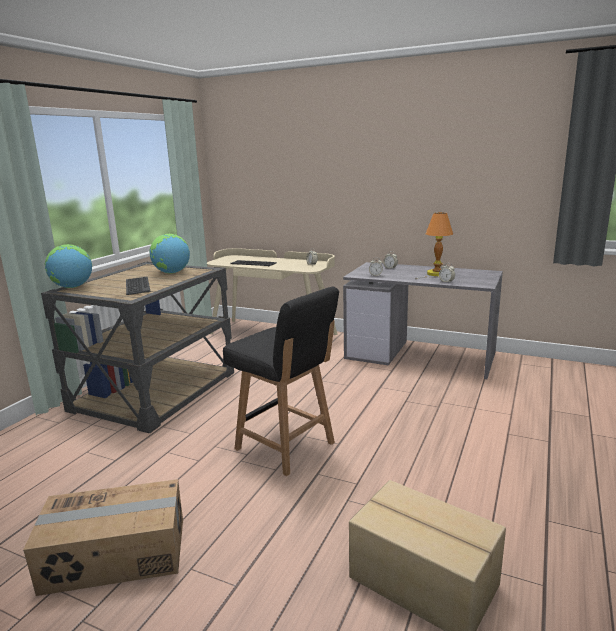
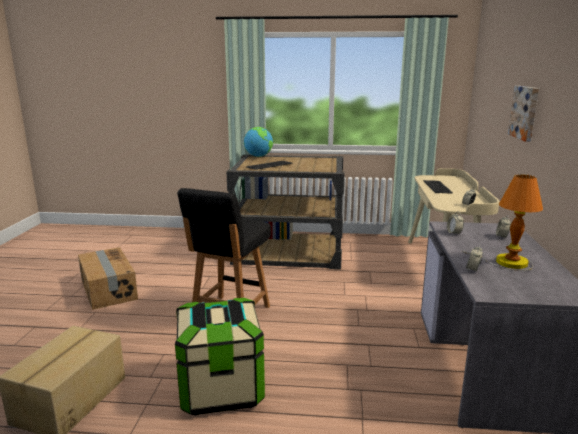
camera: 70 degrees right, 0 degrees up
globe [149,234,190,274] -> none
none -> storage box [175,298,265,415]
none -> picture [508,86,539,142]

